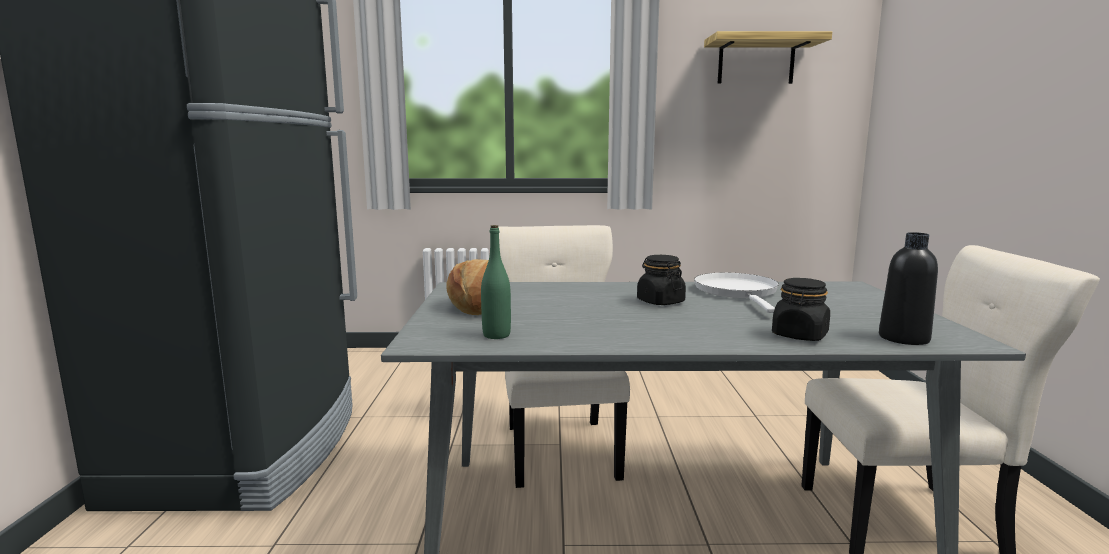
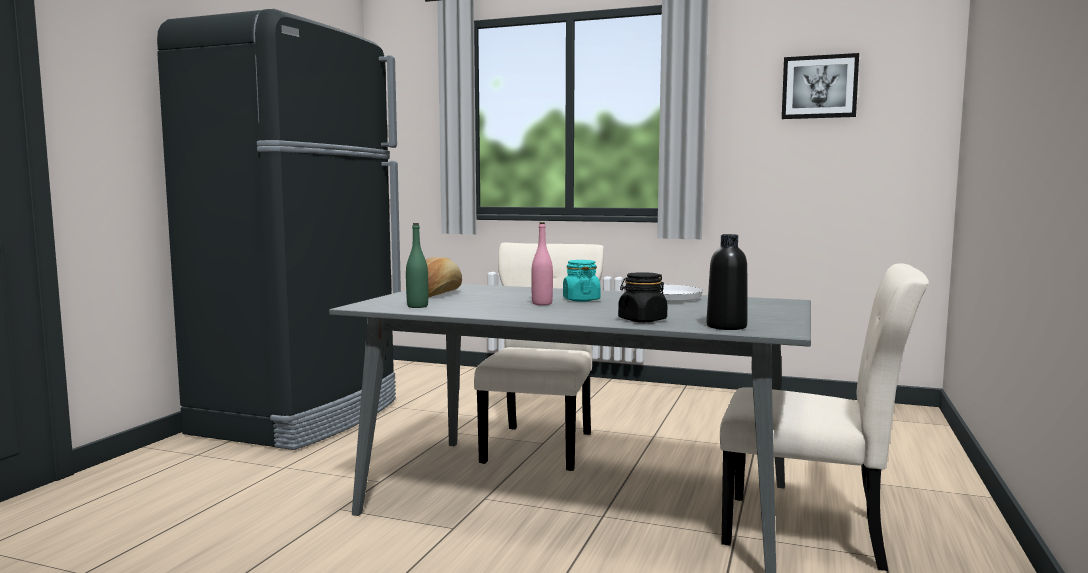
camera: 20 degrees right, 5 degrees down
black jar [637,255,686,305] -> turquoise jar [563,260,600,302]
shelf [704,31,832,84] -> picture [782,53,859,119]
none -> pink bottle [531,222,553,305]

